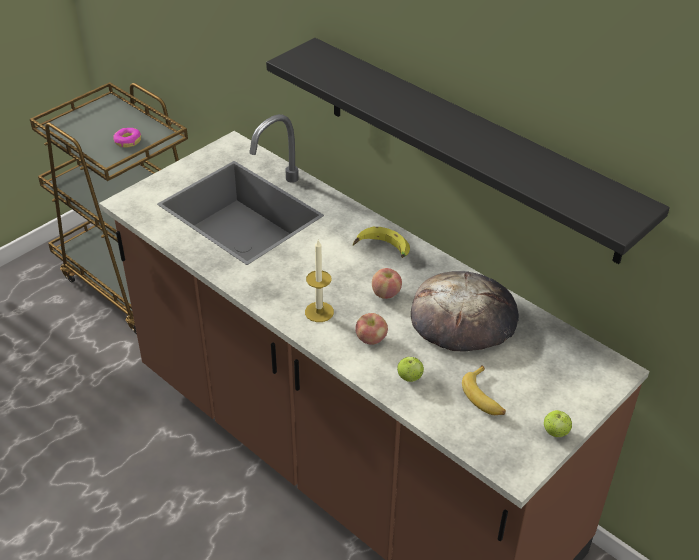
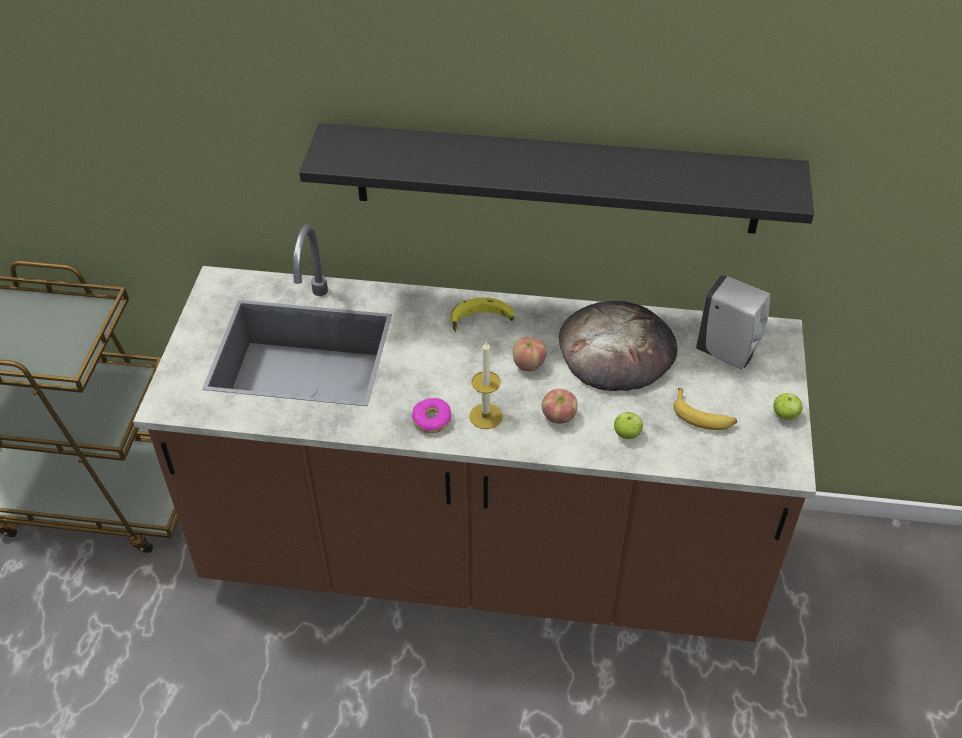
camera: 35 degrees left, 5 degrees up
donut [113,128,141,147] -> donut moved to [412,398,451,433]
none -> white soap dispenser [696,274,771,369]

